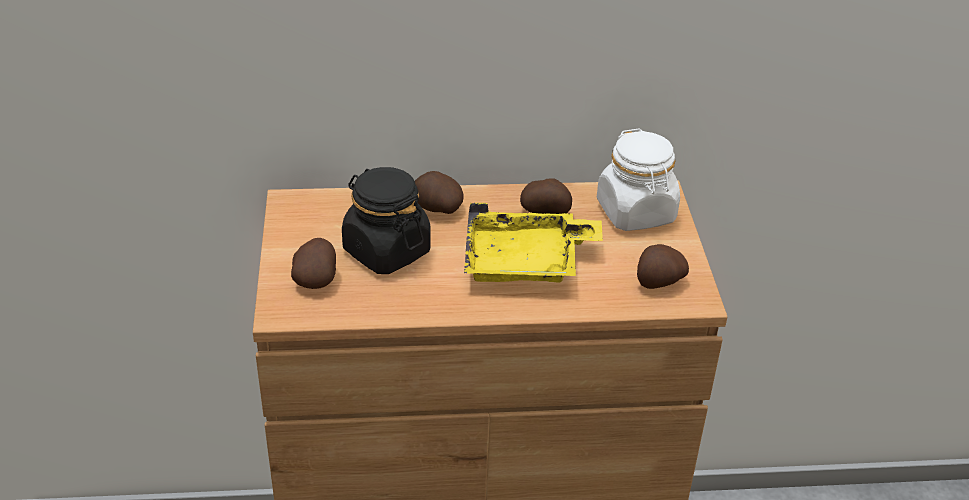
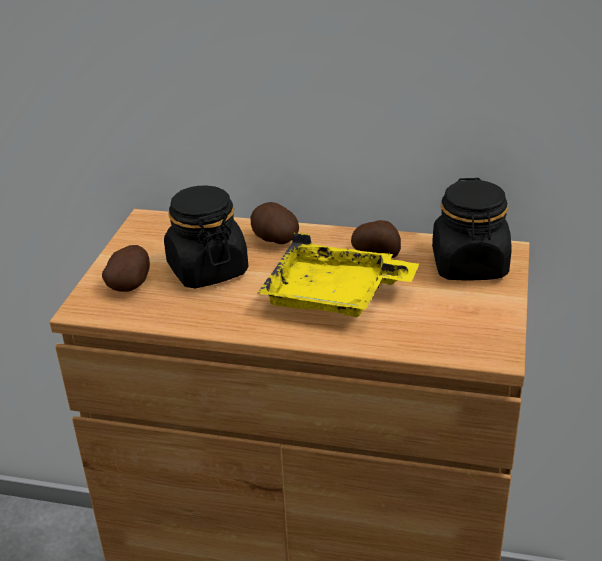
camera: 20 degrees right, 5 degrees down
white jar [597,128,680,231] -> black jar [432,178,512,280]
potato [637,244,689,289] -> none

